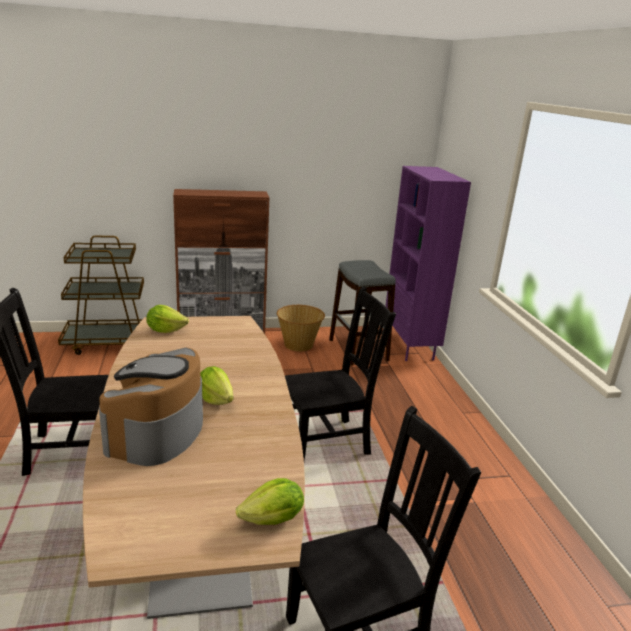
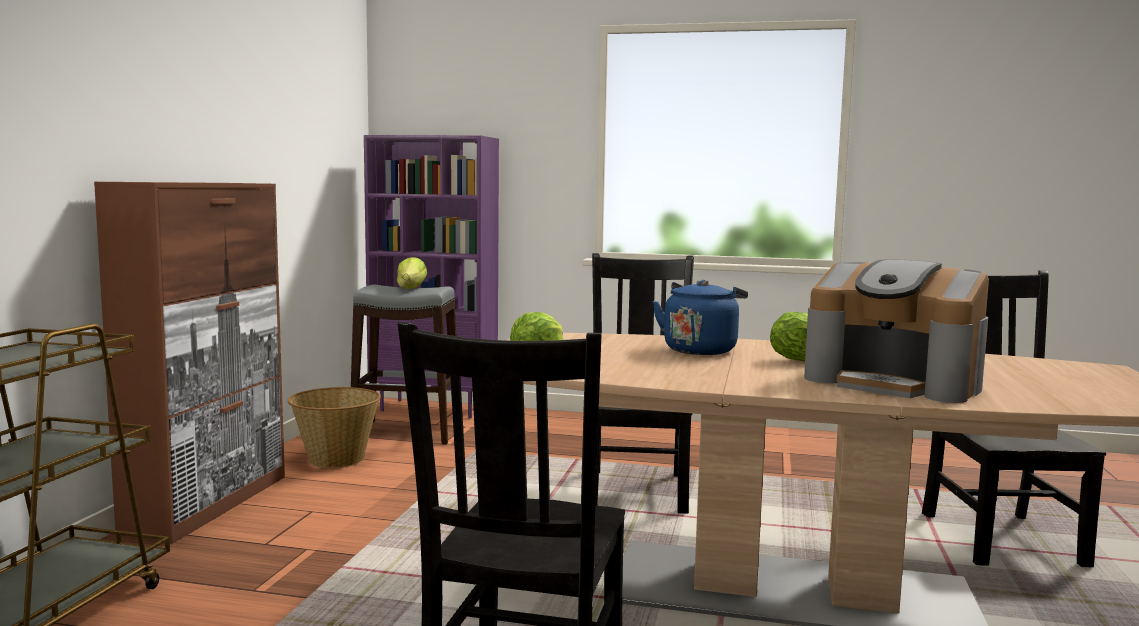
camera: 65 degrees left, 15 degrees down
lettuce [236,478,304,525] -> lettuce moved to [397,257,427,289]
none -> blue kettle [653,280,748,355]

